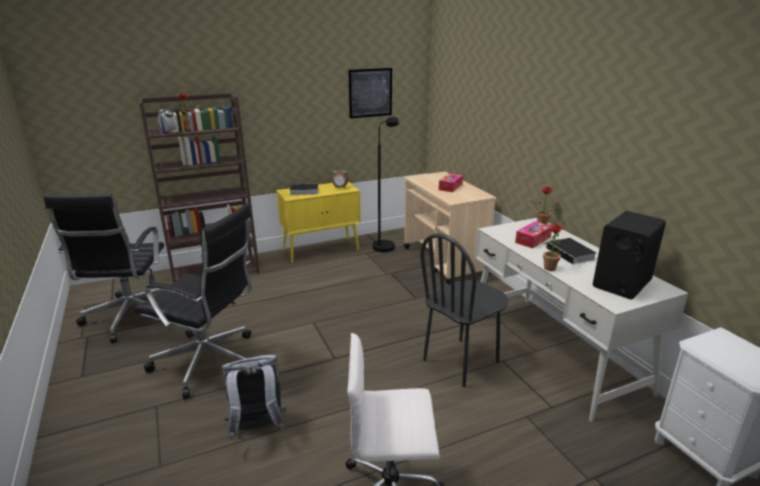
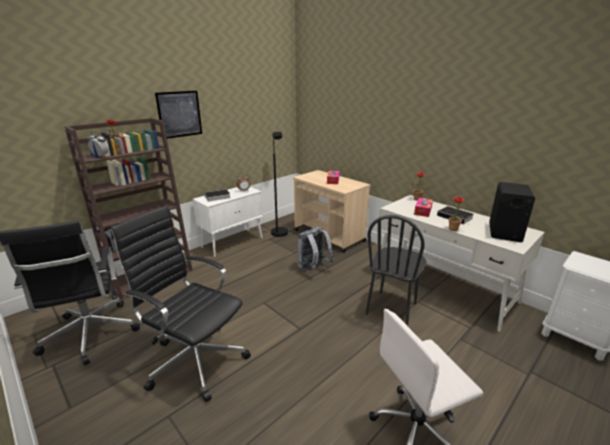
camera: 20 degrees left, 0 degrees up
black office chair [134,204,252,399] -> black office chair turned 150 degrees counterclockwise [110,206,251,402]
grey backpack [222,355,287,440] -> grey backpack moved to [298,227,334,271]
yellow cabinet [276,182,361,263] -> white cabinet [193,187,263,257]
picture [348,68,392,118] -> picture moved to [155,91,202,139]

